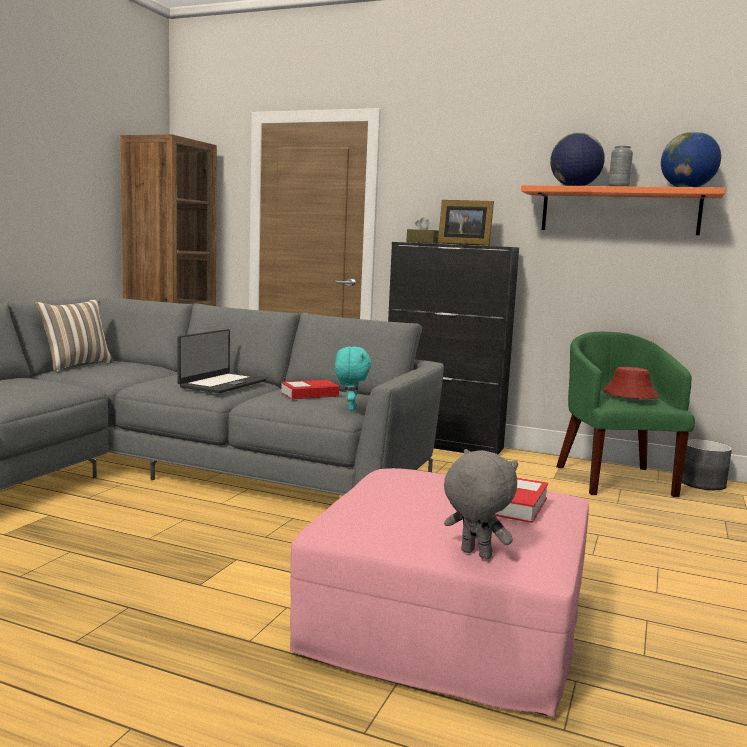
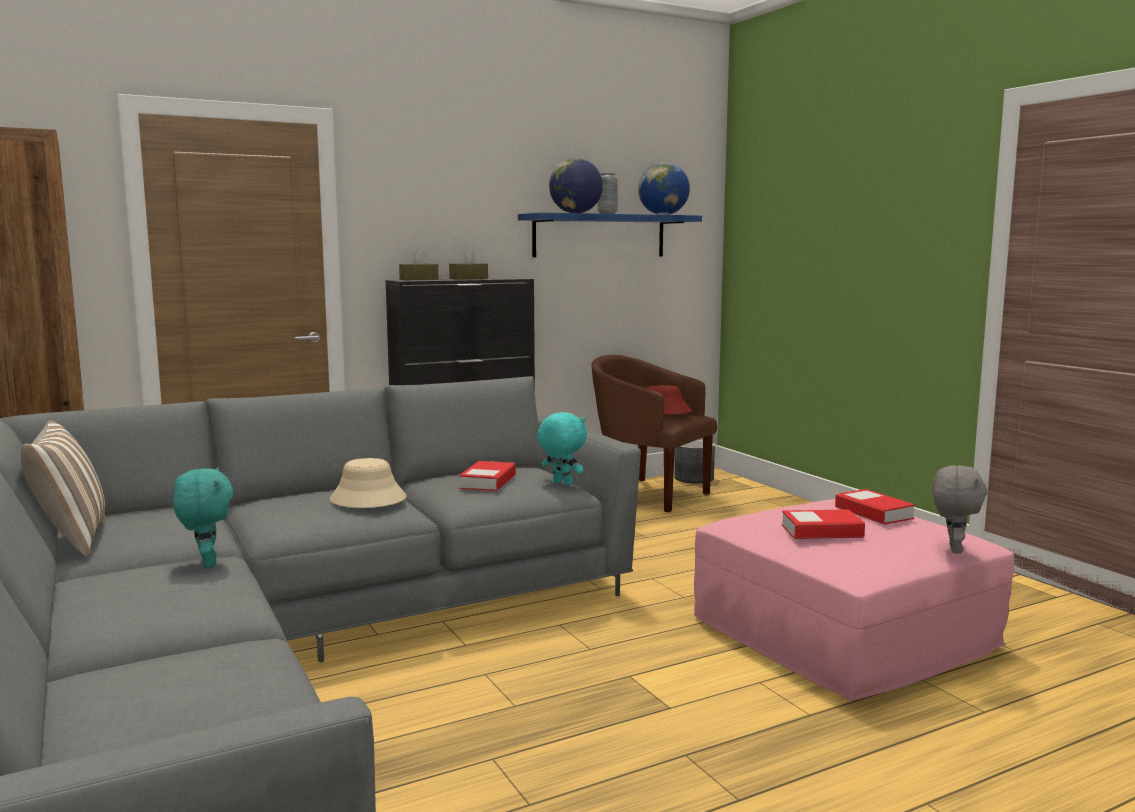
camera: 50 degrees left, 0 degrees up
laptop [177,329,266,393] -> beige hat [330,458,407,508]
picture frame [438,200,494,246] -> brown tissue box [449,249,488,279]
grey plush toy [444,449,518,559] -> grey plush toy turned 120 degrees clockwise [932,465,987,554]
orange shelf [521,185,726,235] -> blue shelf [518,212,702,257]
green armchair [556,332,695,497] -> brown armchair [591,355,717,513]
none -> turquoise plush toy [173,468,233,568]
none -> book [782,510,865,539]

